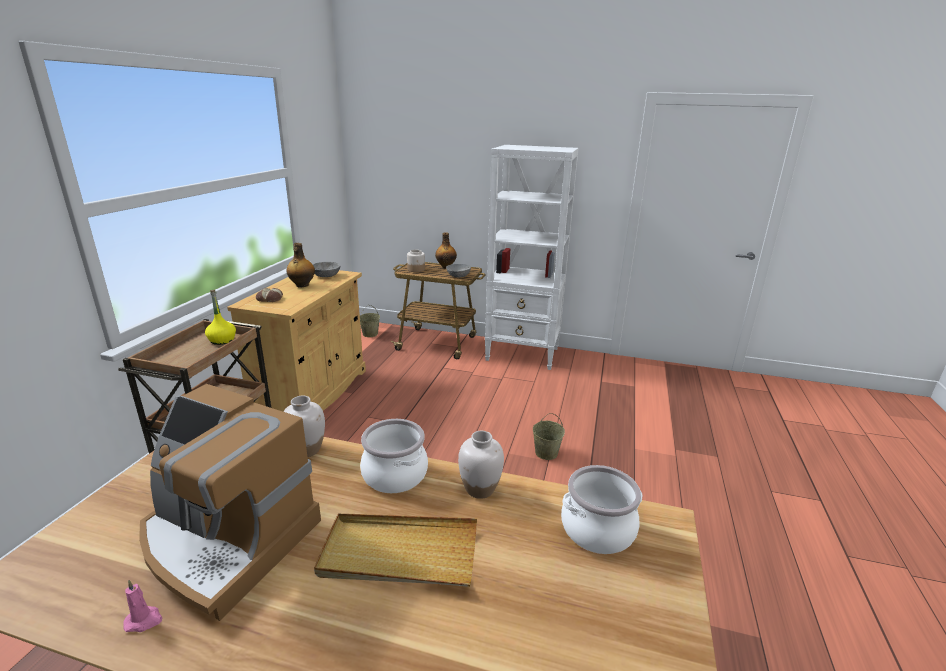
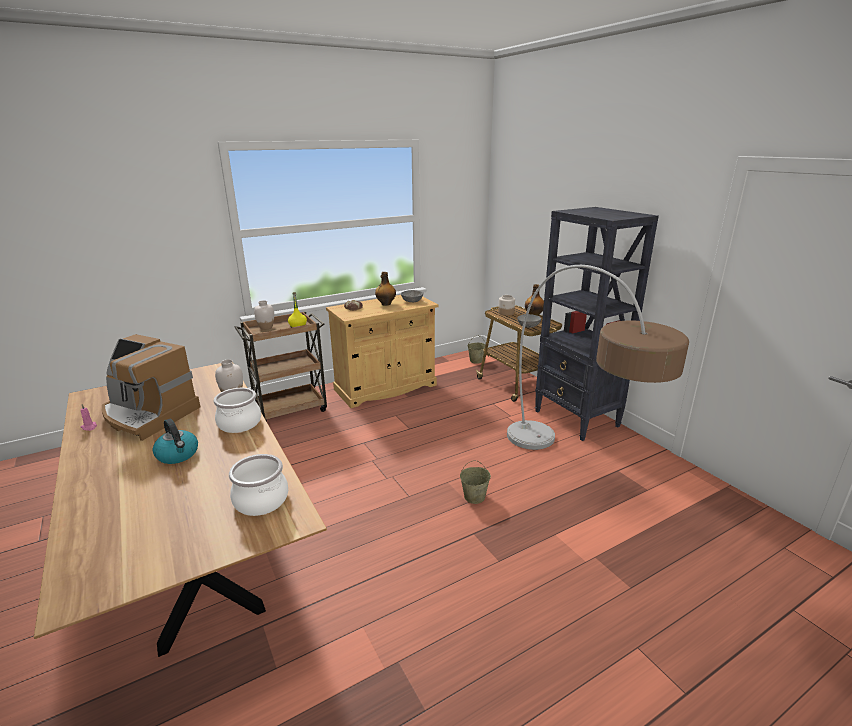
camera: 45 degrees right, 0 degrees up
coffee machine [139,384,321,621] -> coffee machine turned 45 degrees counterclockwise [102,334,201,441]
beige tray [314,513,477,587] -> kettle [153,419,198,464]
white vase [458,431,504,499] -> white vase moved to [254,300,274,330]
white bookcase [485,145,579,370] -> black bookcase [535,207,659,441]
none -> floor lamp [507,265,689,450]

